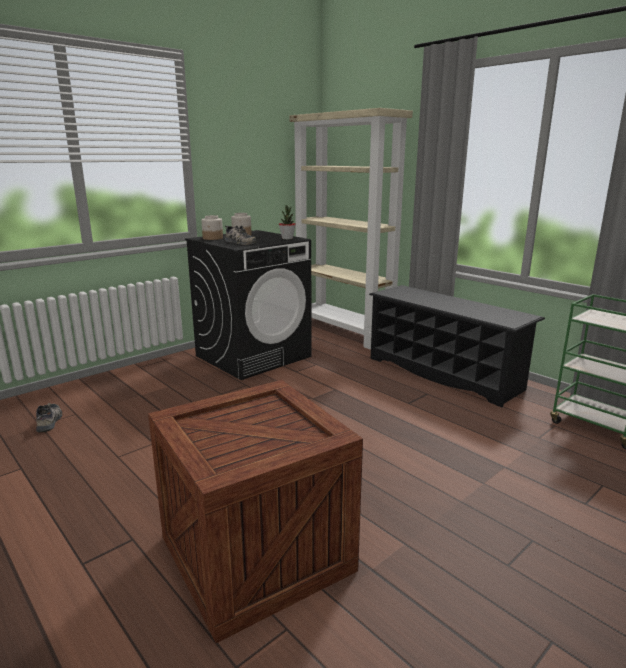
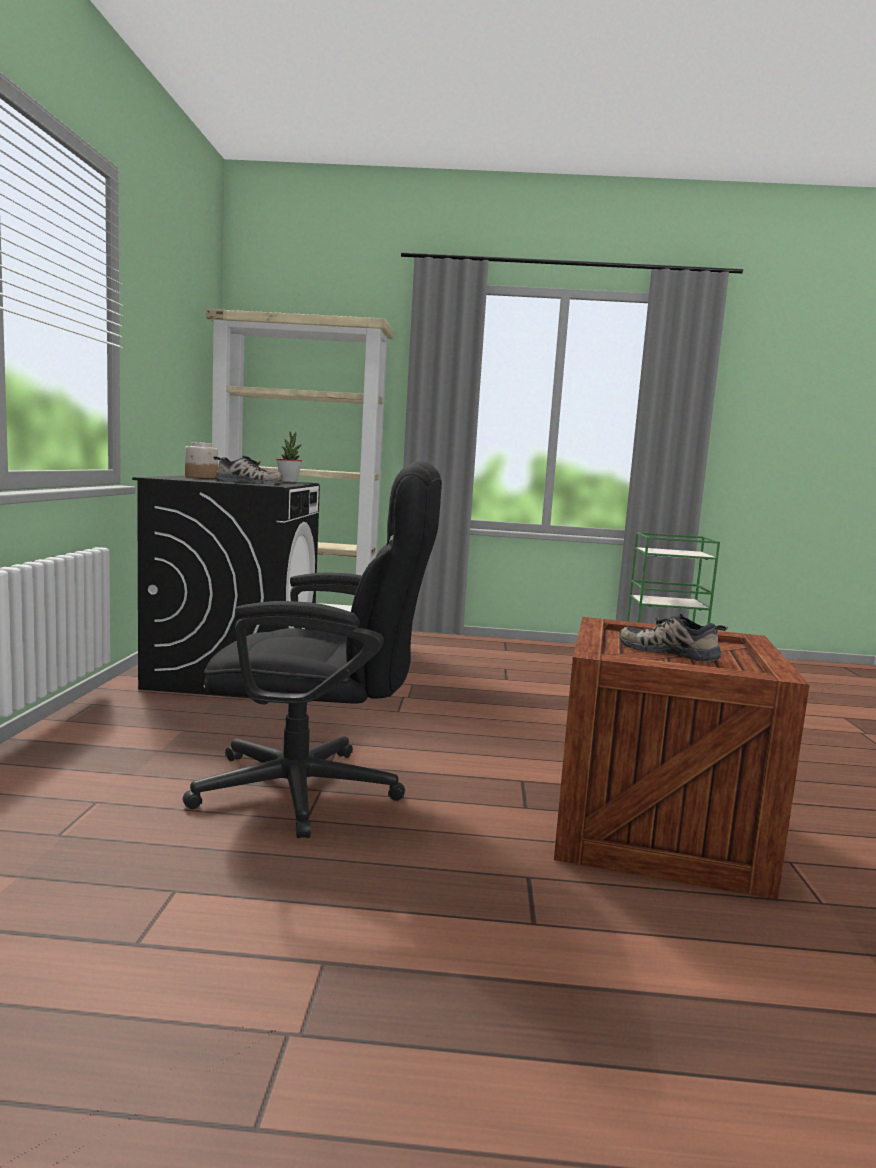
camera: 45 degrees left, 10 degrees down
shoe [36,403,62,432] -> shoe moved to [620,614,728,662]
jar [201,215,223,240] -> none
black shoe rack [369,285,545,407] -> none
none -> black office chair [183,461,442,838]

